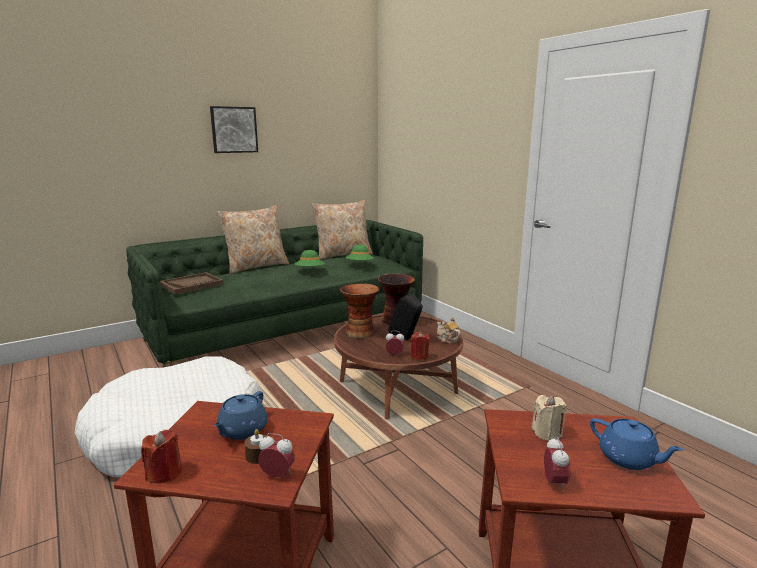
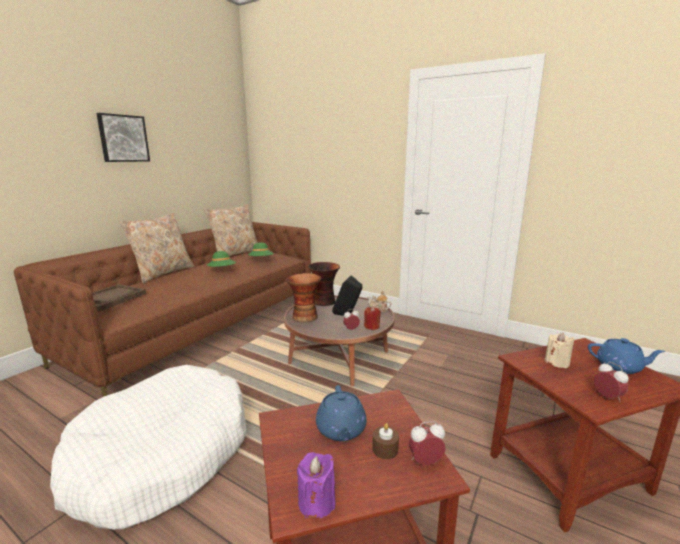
camera: 25 degrees left, 0 degrees up
green sofa [126,220,423,367] -> brown sofa [14,222,311,397]
red candle [141,430,182,484] -> purple candle [297,452,336,519]

